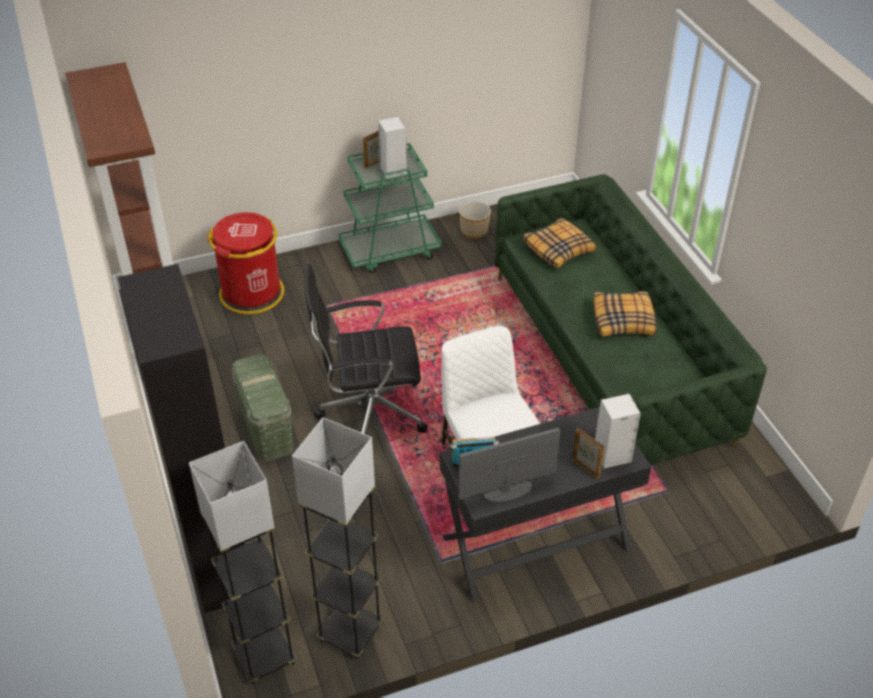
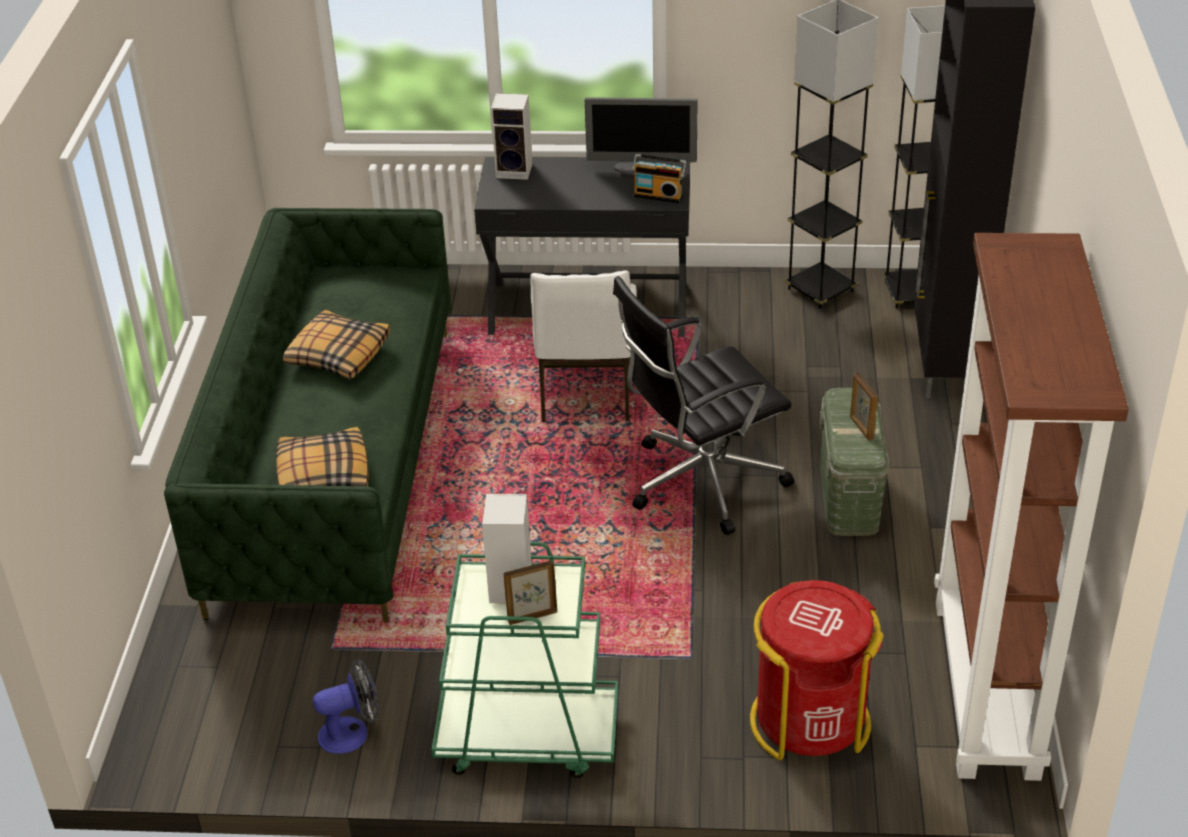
camera: 155 degrees left, 5 degrees down
black office chair [305,264,428,434] -> black office chair turned 135 degrees clockwise [613,276,794,535]
planter [459,201,491,239] -> fan [313,659,379,754]
picture frame [572,428,605,479] -> picture frame moved to [850,372,878,441]

